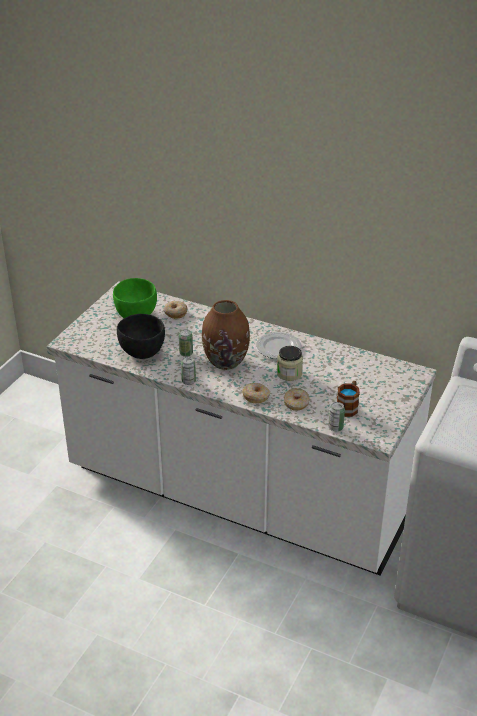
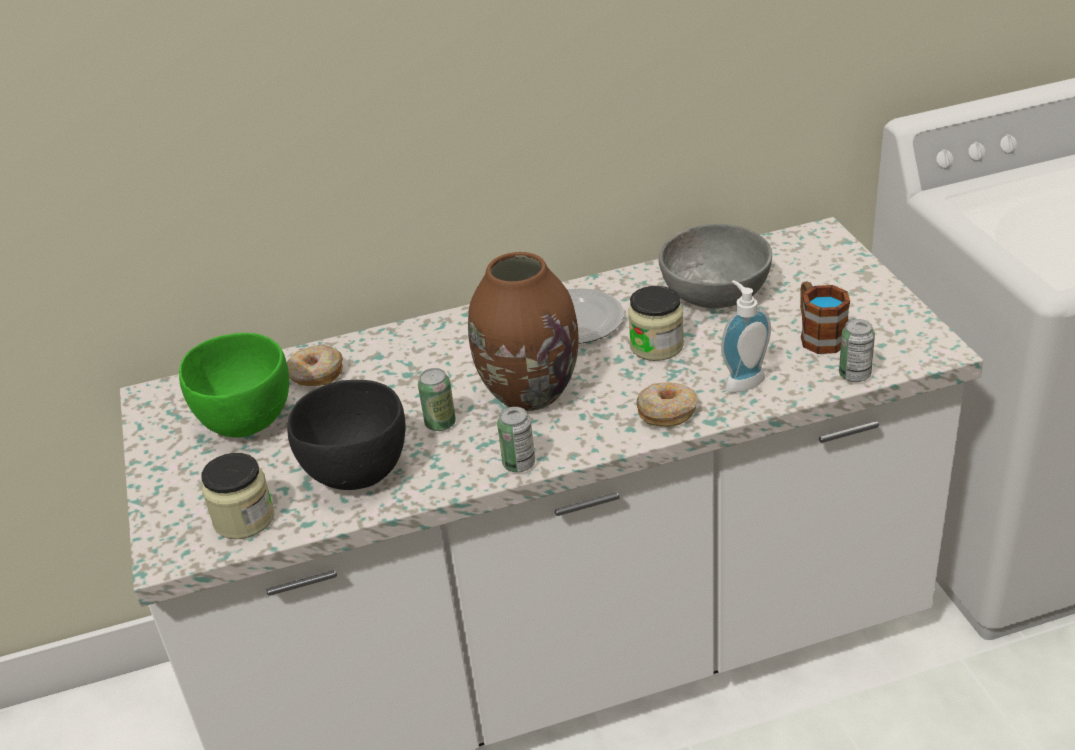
camera: 40 degrees left, 0 degrees up
donut [284,388,310,411] -> soap dispenser [721,280,771,393]
none -> jar [201,453,274,539]
none -> grey bowl [659,224,772,309]

